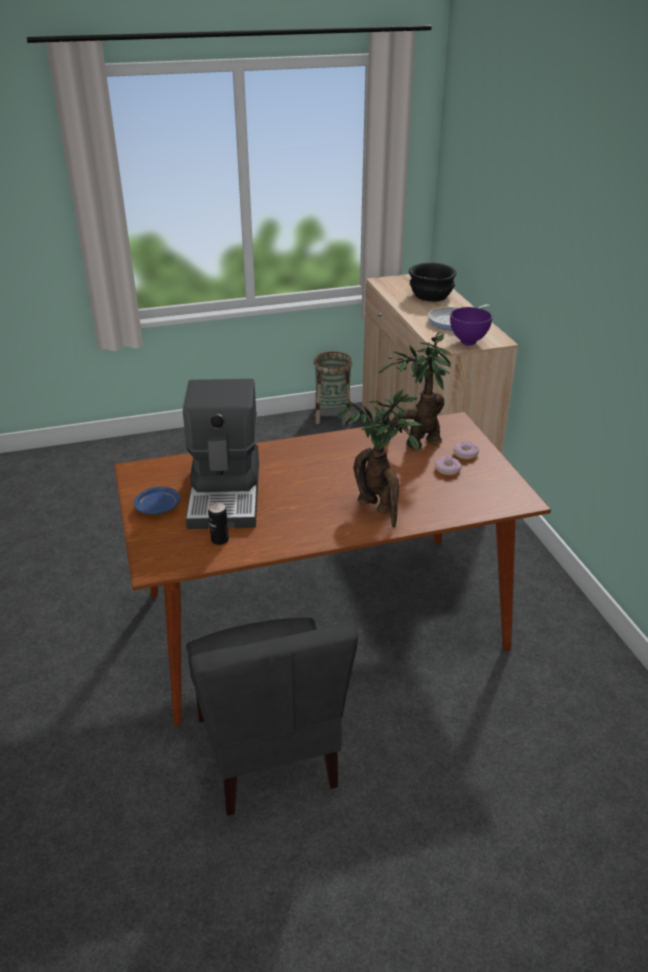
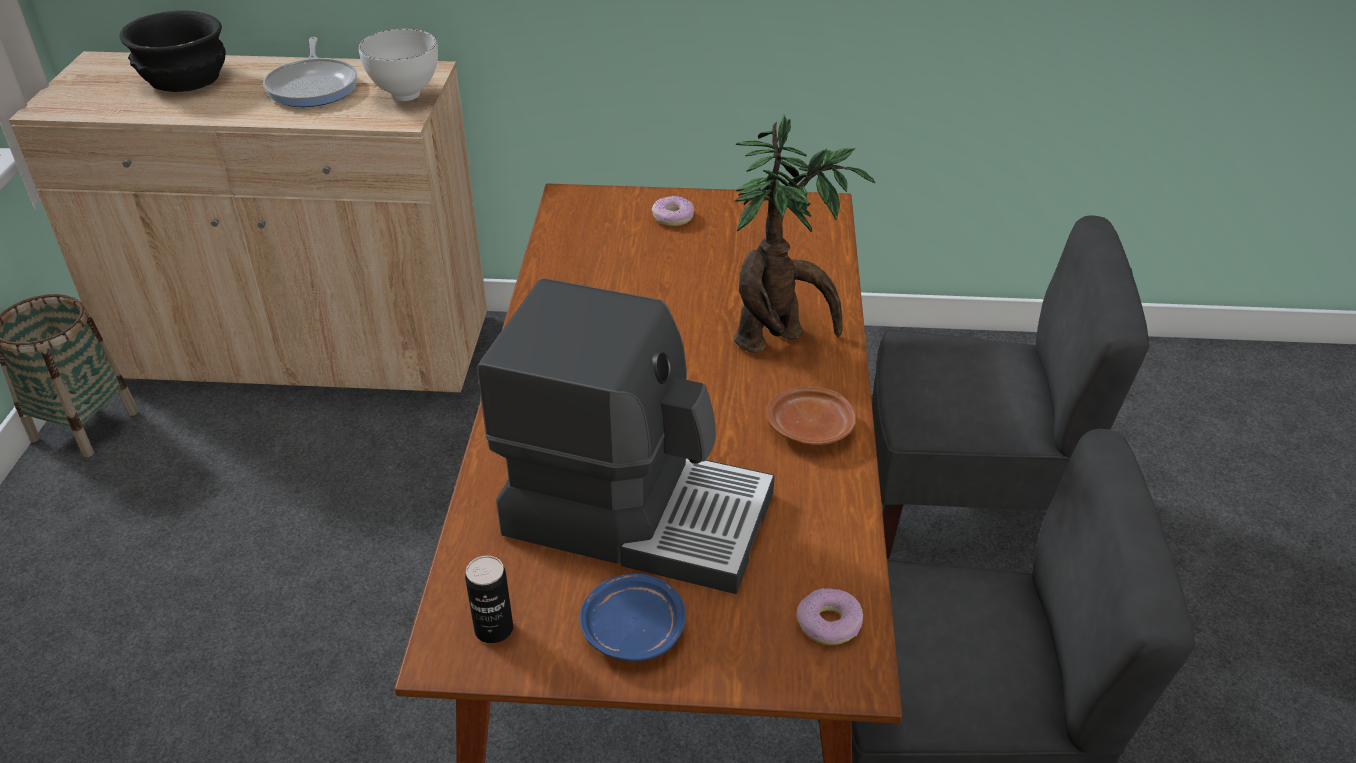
camera: 70 degrees left, 5 degrees up
can [208,503,229,545] -> can moved to [465,556,513,643]
potted plant [379,332,451,449] -> none
donut [435,457,462,475] -> donut moved to [796,588,863,645]
purple bowl [450,307,492,346] -> white bowl [358,28,438,101]
none -> brown plate [766,387,857,445]
none -> grey chair [872,215,1149,559]

